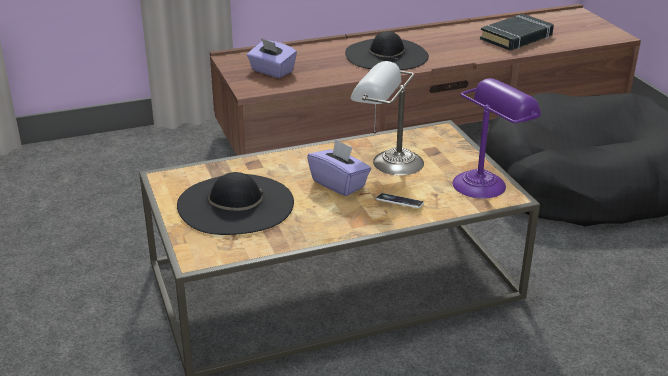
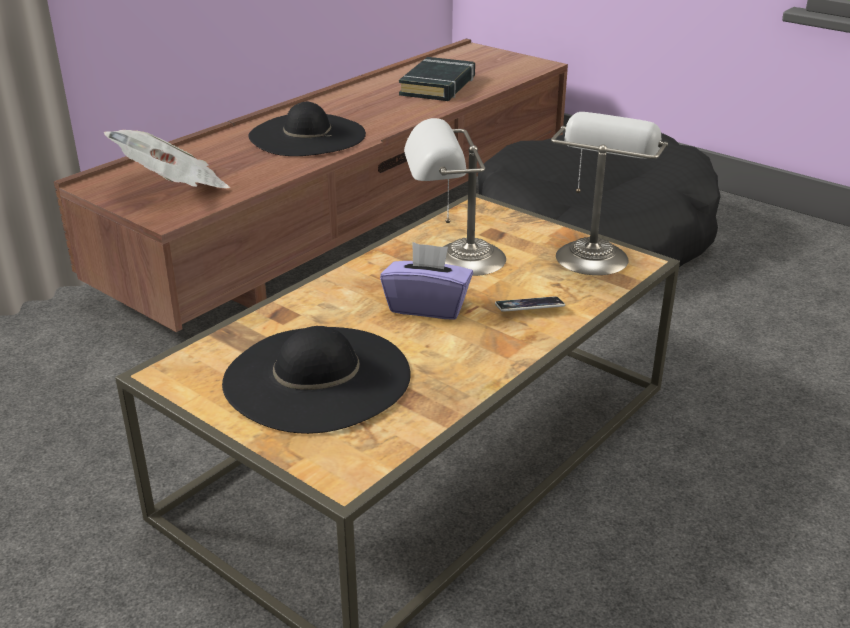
camera: 30 degrees left, 0 degrees up
purple tissue box [247,38,297,78] -> newspaper [104,130,230,188]
purple table lamp [452,78,541,199] -> white table lamp [551,112,668,275]

